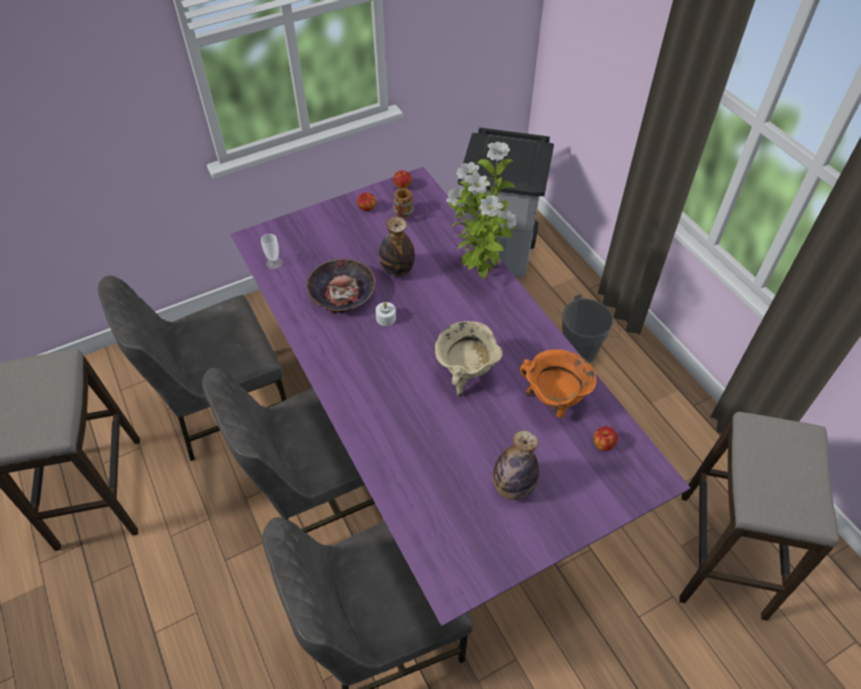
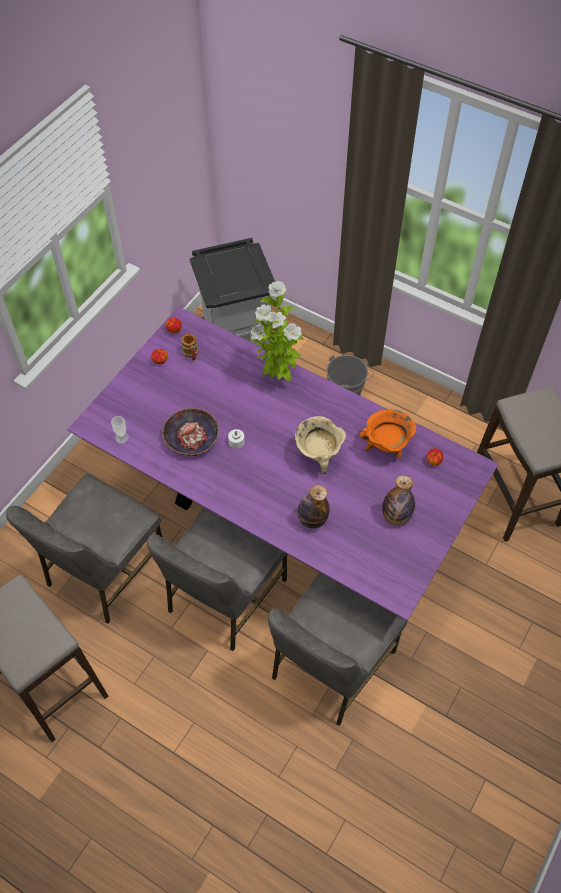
camera: 30 degrees left, 5 degrees up
bottle [379,217,415,277] -> bottle moved to [298,485,329,529]

